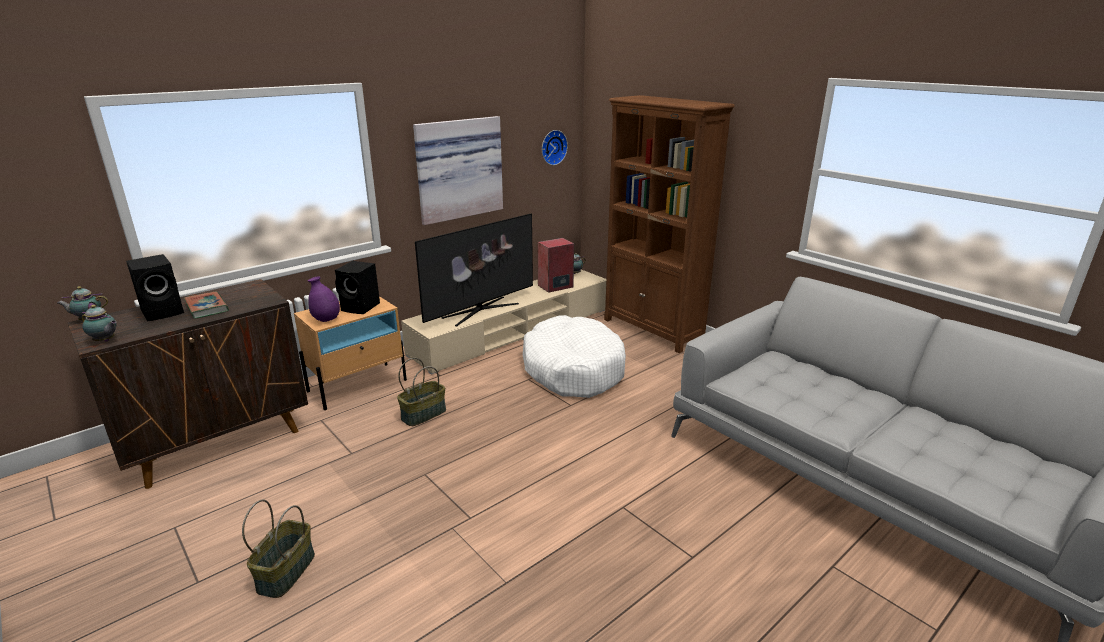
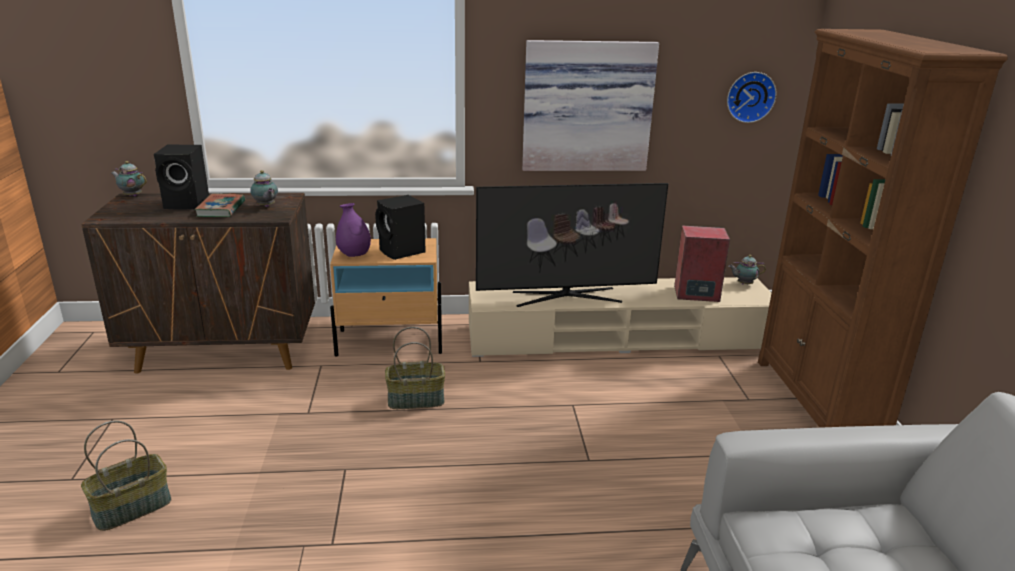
camera: 35 degrees right, 0 degrees up
teapot [82,305,117,341] -> teapot moved to [250,170,278,207]
white dog bed [523,315,626,398] -> none

